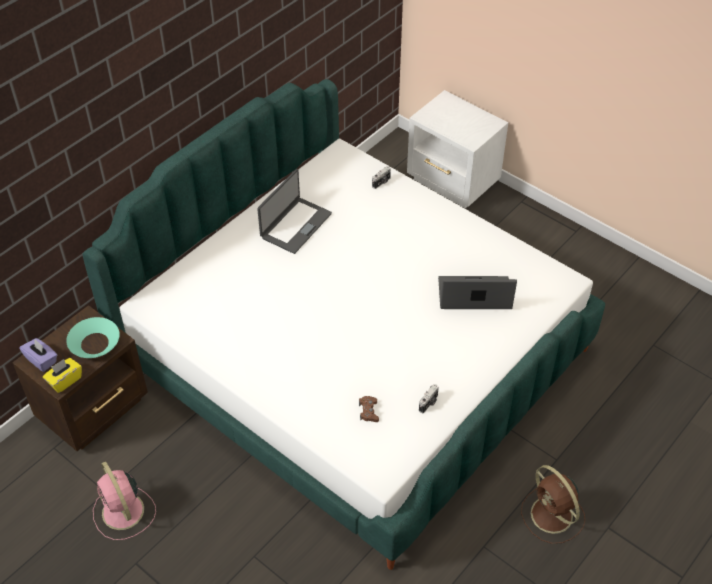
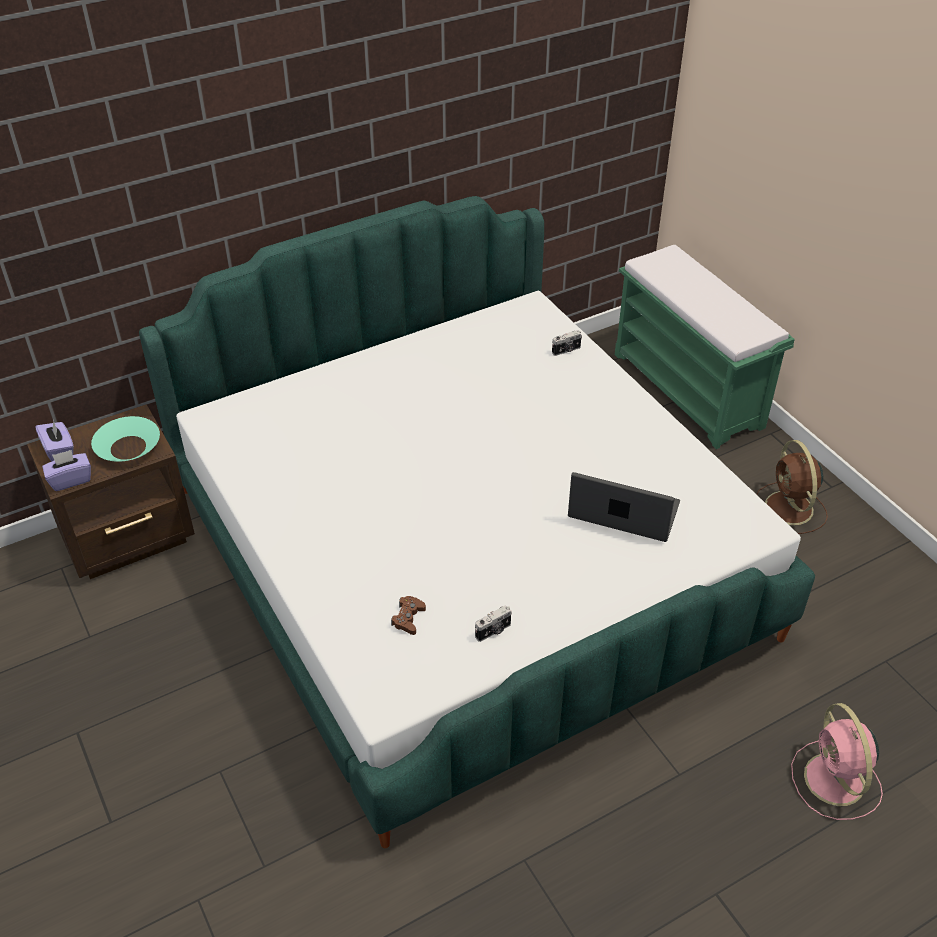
camera: 20 degrees right, 5 degrees down
yellow tissue box [43,358,82,393] -> purple tissue box [42,450,91,491]
pink fan [93,462,156,540] -> pink fan moved to [791,703,883,820]
laptop [257,169,332,254] -> none
white nightstand [407,90,508,208] -> green bench [615,245,795,449]
brown fan [521,465,585,544] -> brown fan moved to [756,440,828,534]

